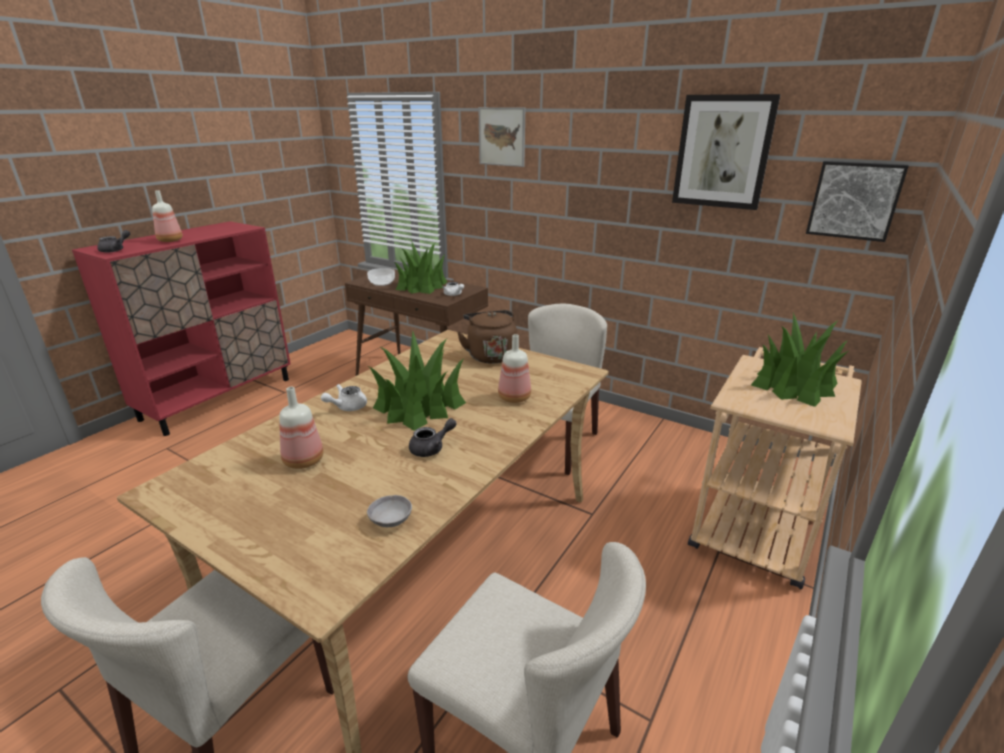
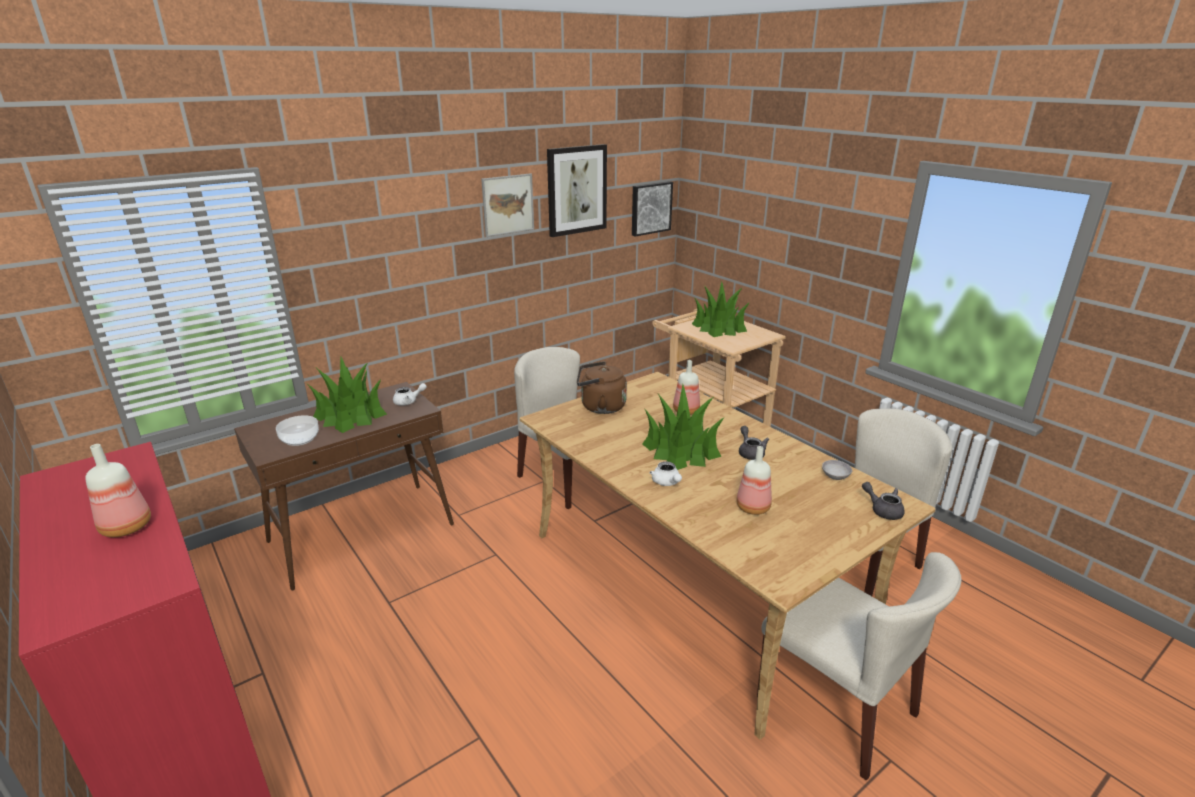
camera: 70 degrees left, 0 degrees up
grey teapot [97,230,130,253] -> grey teapot moved to [862,482,905,520]
picture [478,107,525,167] -> picture moved to [481,173,534,237]

